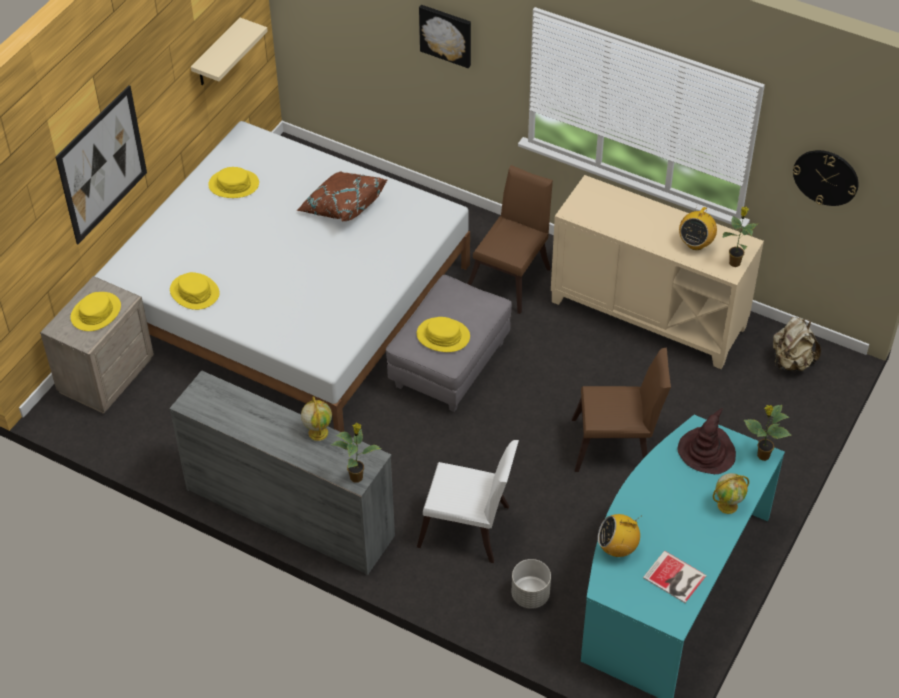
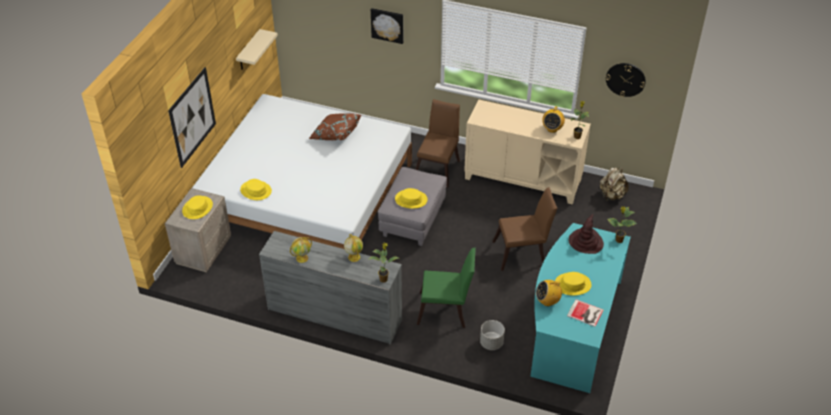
camera: 10 degrees left, 5 degrees down
yellow hat [208,167,259,198] -> yellow hat moved to [555,272,592,295]
white chair [417,440,519,563] -> green chair [417,248,476,328]
globe [713,473,749,514] -> globe moved to [290,237,312,263]

